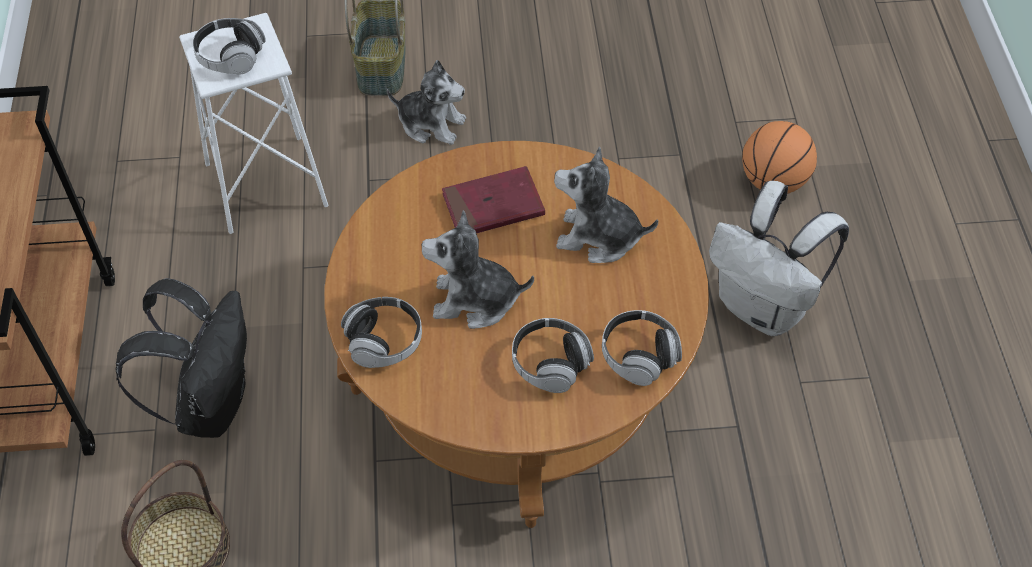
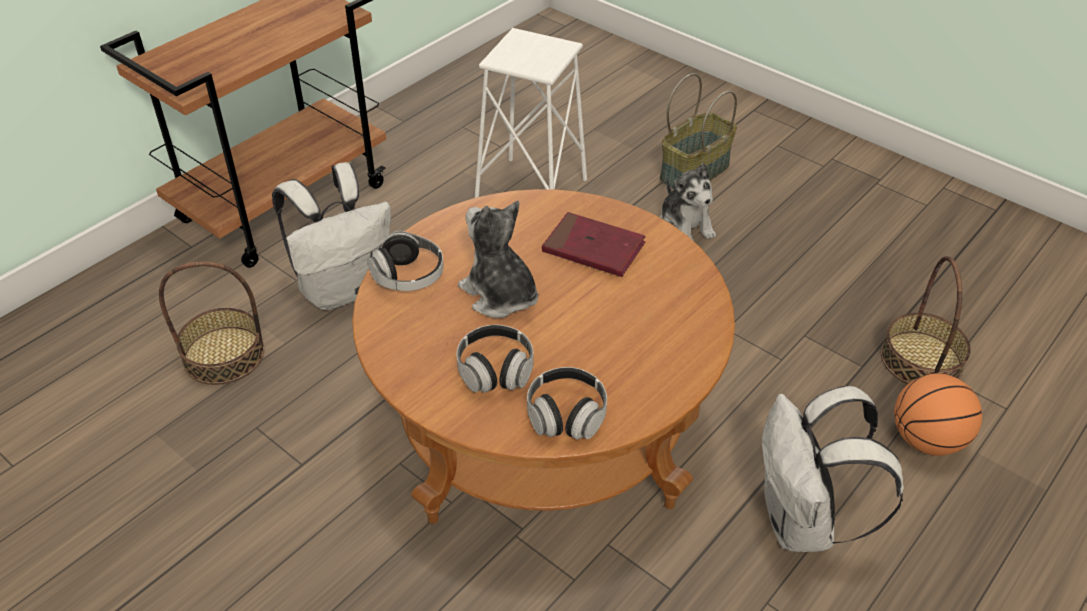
camera: 45 degrees right, 10 degrees down
black backpack [115,278,247,438] -> white backpack [272,162,391,310]
headphones [193,18,266,74] -> none
plush toy [554,147,658,263] -> none
none -> basket [881,256,971,384]

